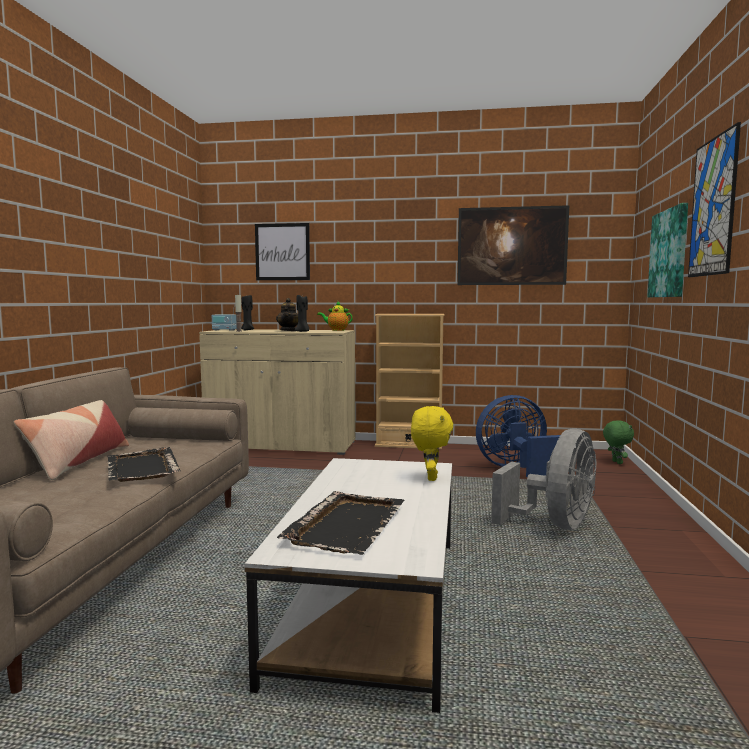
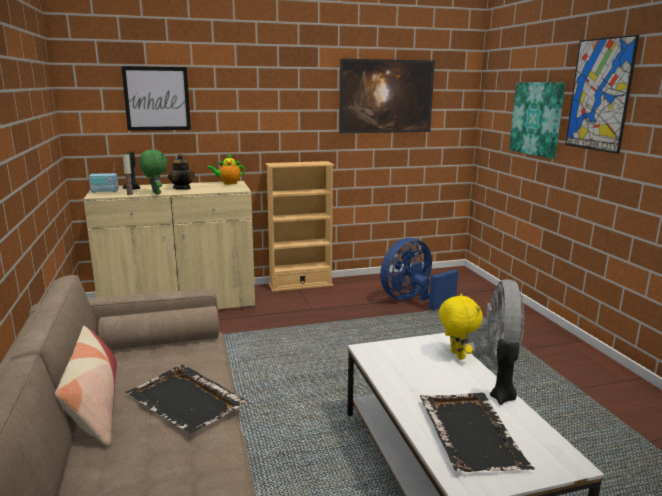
camera: 25 degrees left, 10 degrees up
black candle [295,295,309,332] -> black candle moved to [490,338,519,405]
green plush toy [603,420,634,464] -> green plush toy moved to [139,150,168,195]

